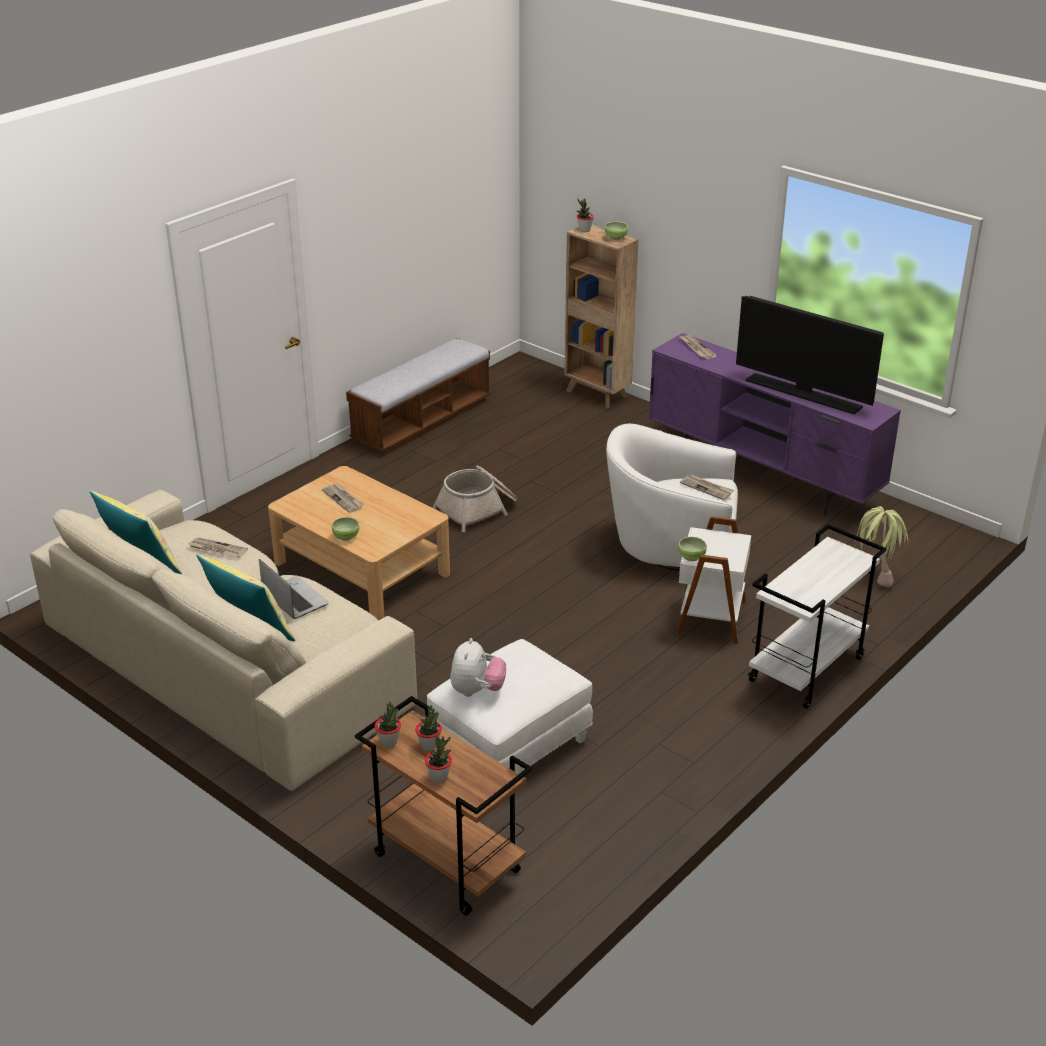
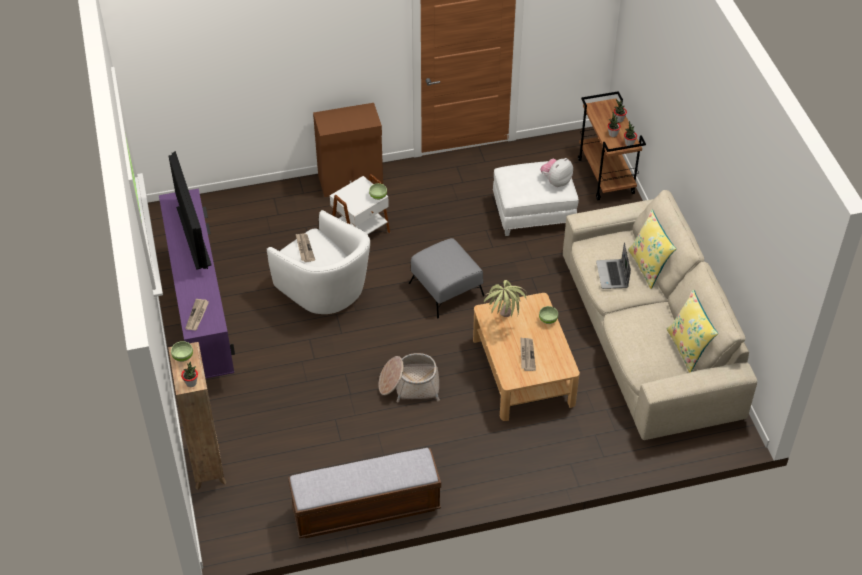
camera: 145 degrees left, 15 degrees up
newspaper [187,537,248,558] -> none
white cart [748,524,887,709] -> brown cabinet [313,103,383,197]
potted plant [855,506,908,587] -> potted plant moved to [484,280,527,318]
none -> grey ottoman [409,238,485,318]

